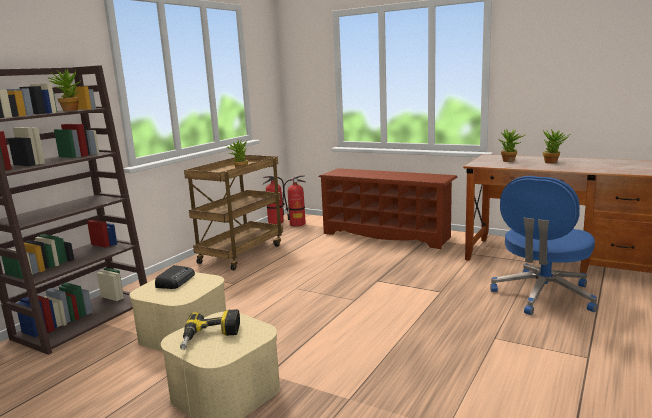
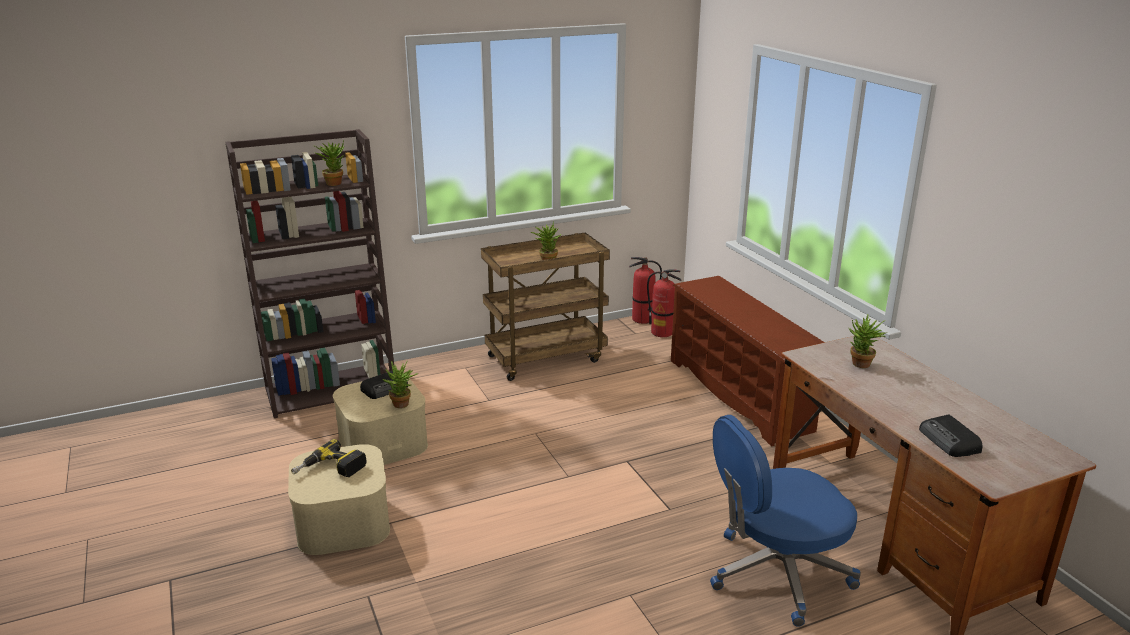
camera: 35 degrees right, 10 degrees up
potted plant [543,129,570,164] -> potted plant moved to [382,361,419,408]
none -> radio [919,414,983,457]

